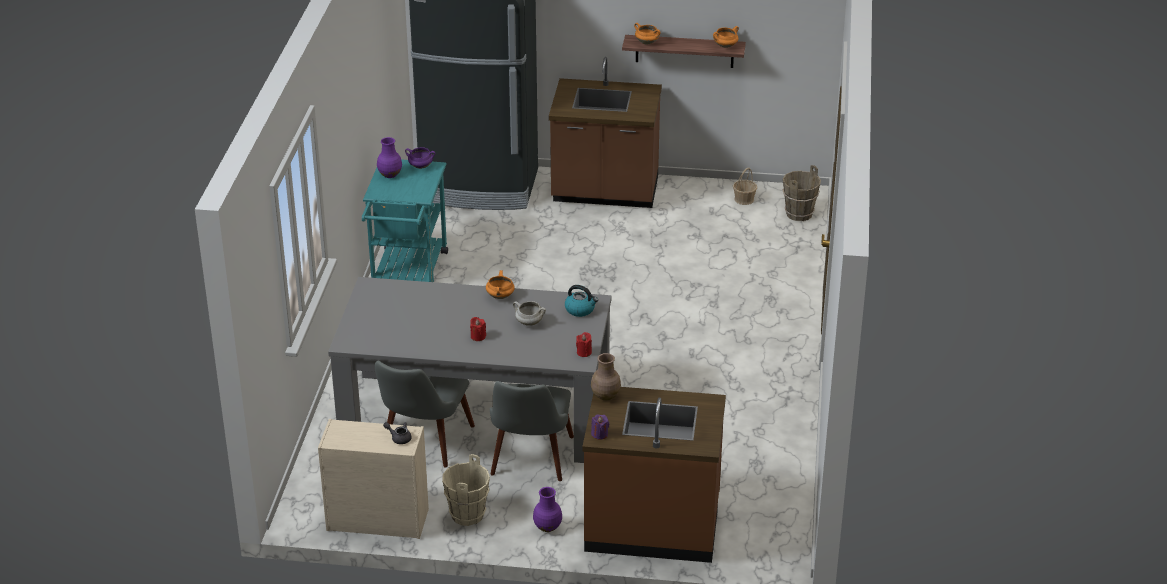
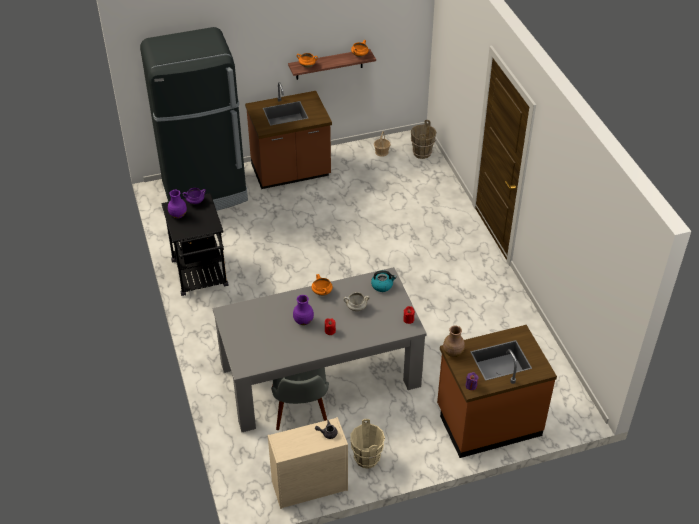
camera: 25 degrees left, 10 degrees up
turquoise cart [362,160,448,282] -> black cart [161,193,229,296]
grey chair [490,381,574,481] -> none
purple vase [533,487,562,532] -> purple vase moved to [293,295,314,325]

